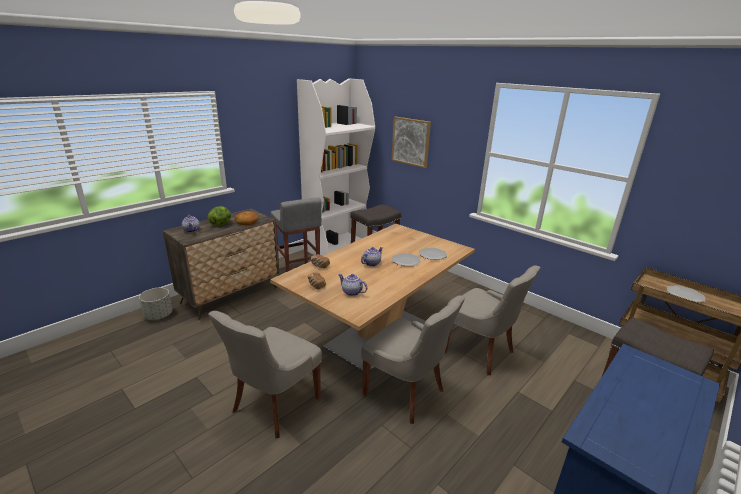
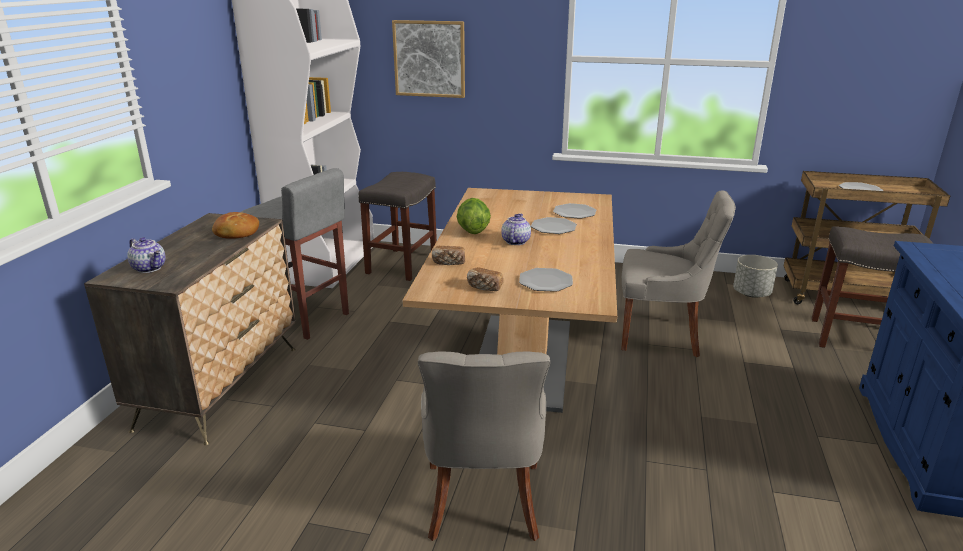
camera: 30 degrees left, 0 degrees up
grey planter [139,288,173,320] -> grey planter moved to [733,255,778,298]
lettuce [208,206,231,226] -> lettuce moved to [457,198,491,234]
teapot [338,274,367,296] -> plate [519,268,573,292]
grey chair [361,295,465,424] -> none

